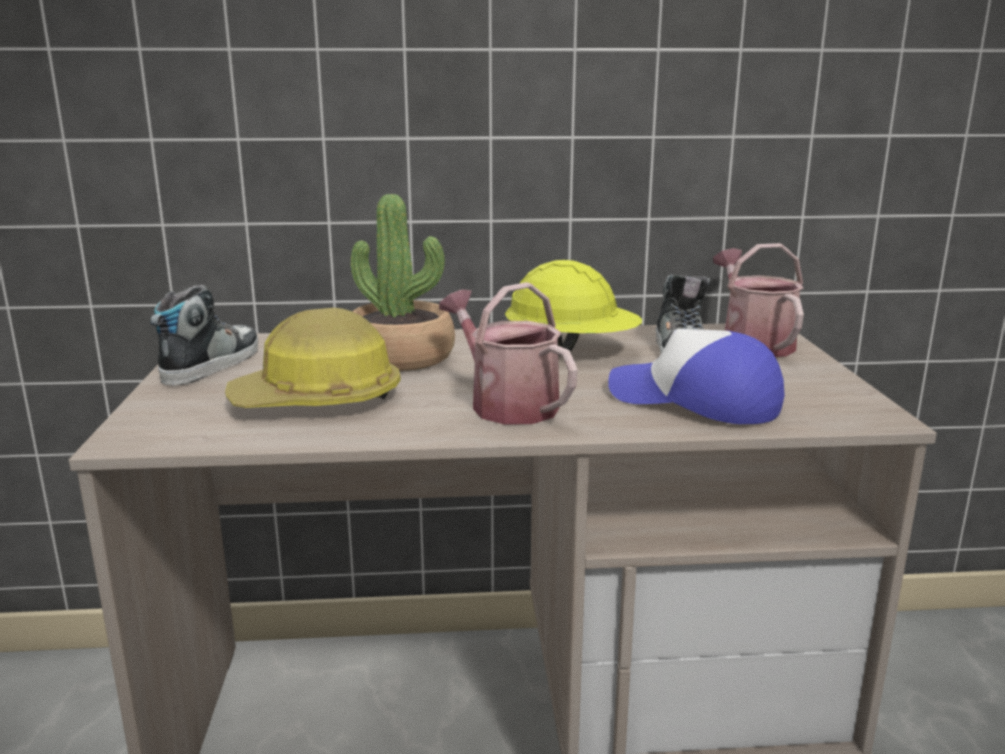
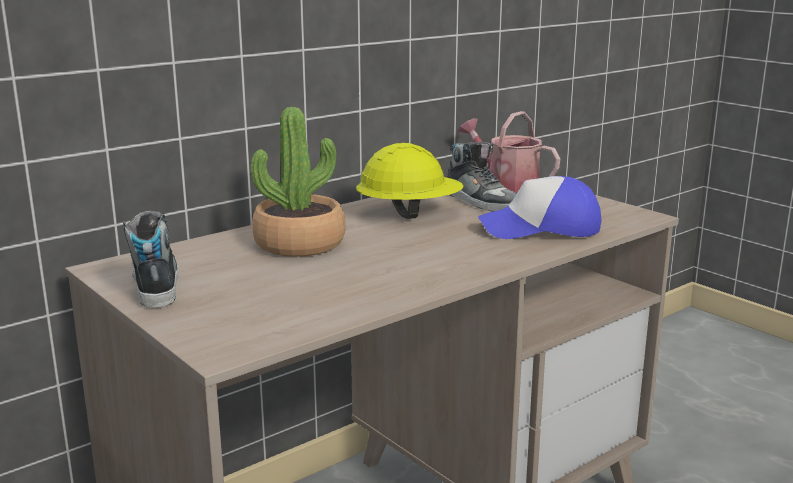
camera: 35 degrees left, 0 degrees up
hard hat [225,308,401,408] -> none
watering can [439,282,578,425] -> none

